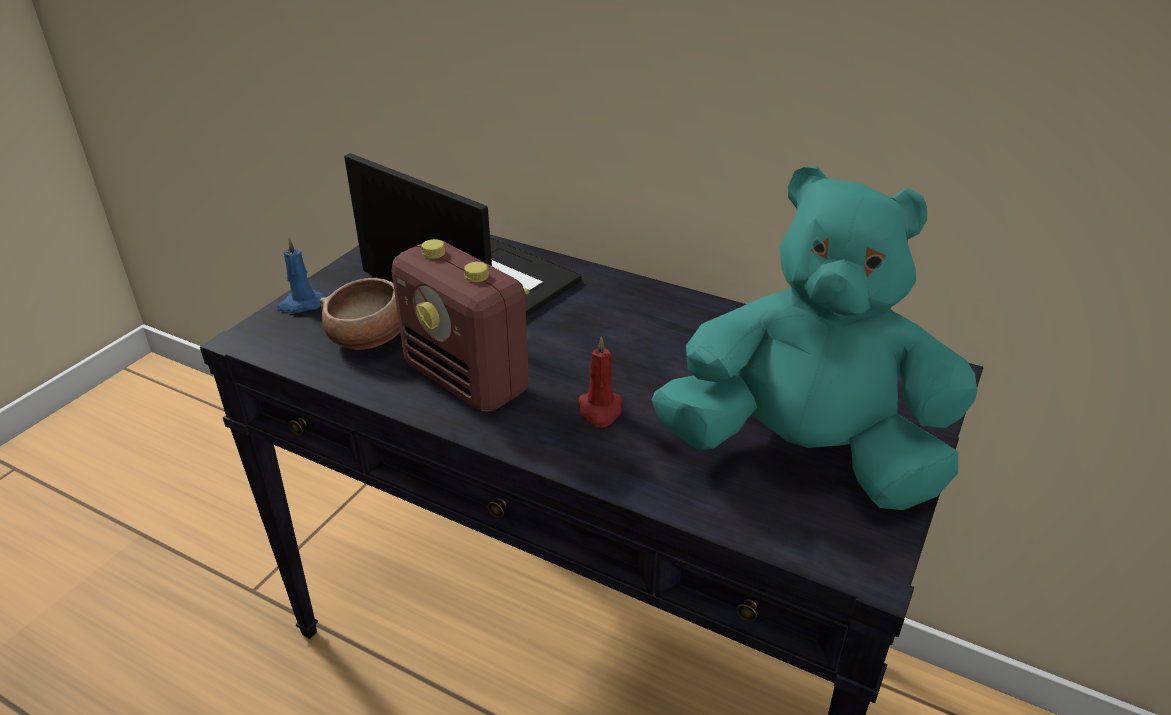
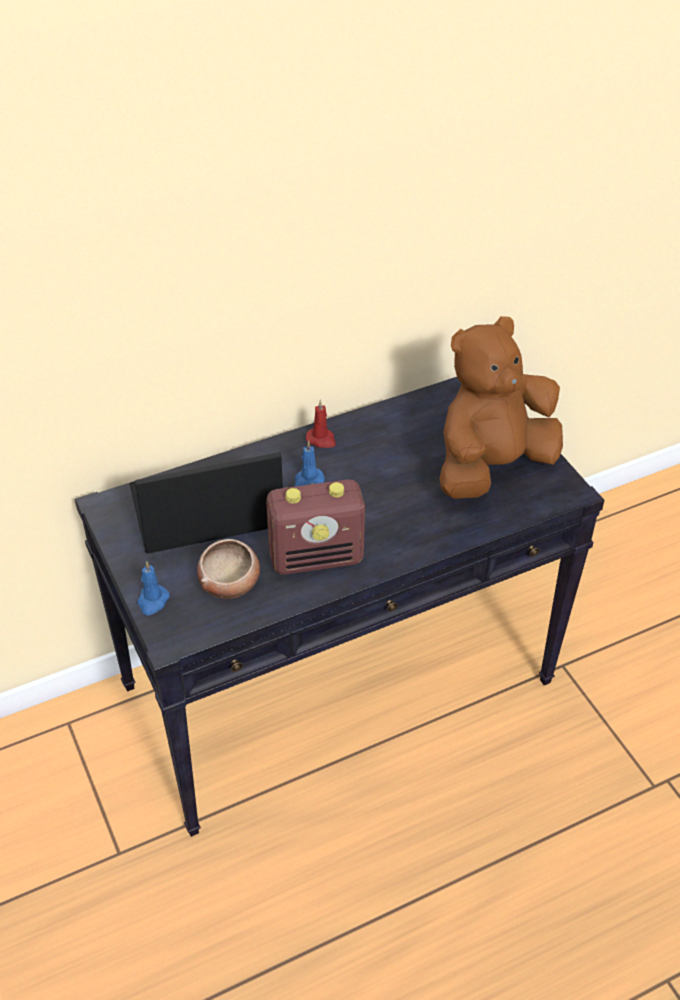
camera: 55 degrees left, 10 degrees up
red candle [578,336,623,427] -> red candle moved to [306,400,336,448]
turquoise plush toy [652,166,977,510] -> brown plush toy [439,316,563,499]
none -> blue candle [295,440,325,486]

